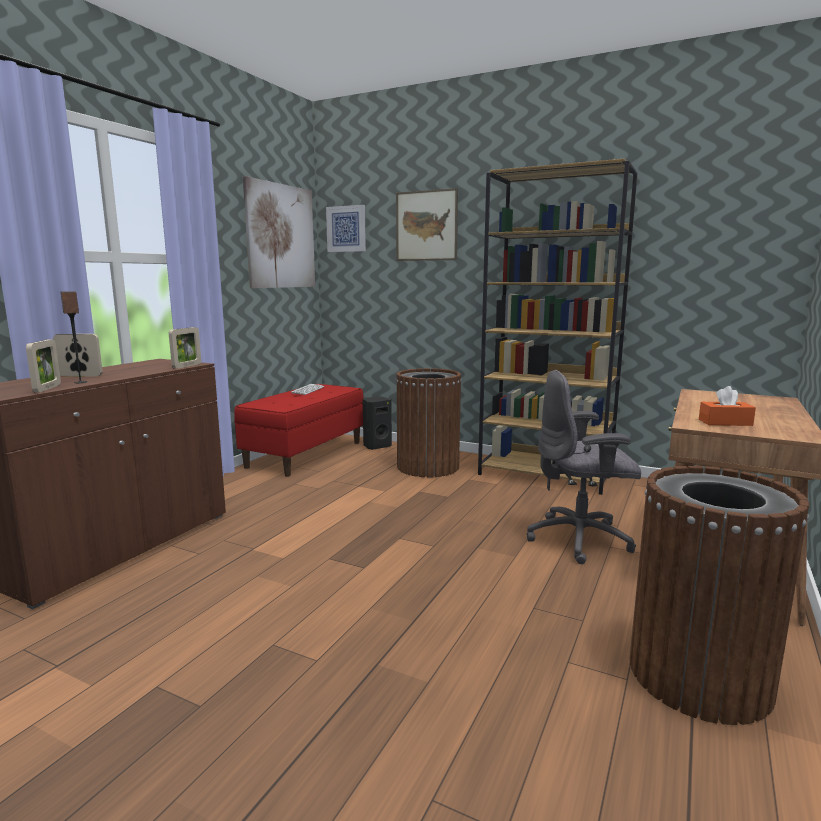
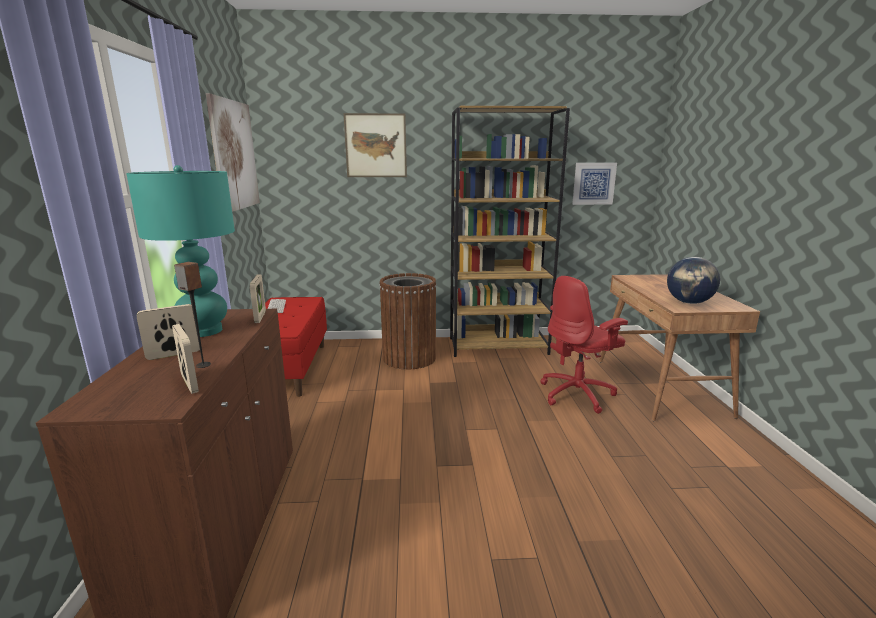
camera: 30 degrees left, 5 degrees up
picture [326,205,366,252] -> picture moved to [572,163,617,205]
black speaker [363,397,392,450] -> none
grey office chair [527,370,641,564] -> red office chair [540,276,628,414]
brown trash can [630,466,809,725] -> none
orange tissue box [699,386,756,426] -> globe [667,257,720,304]
none -> turquoise table lamp [126,165,235,337]

